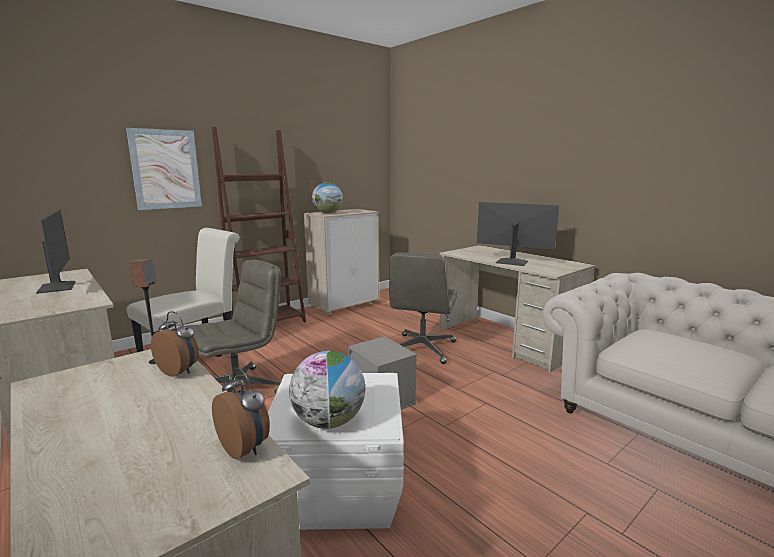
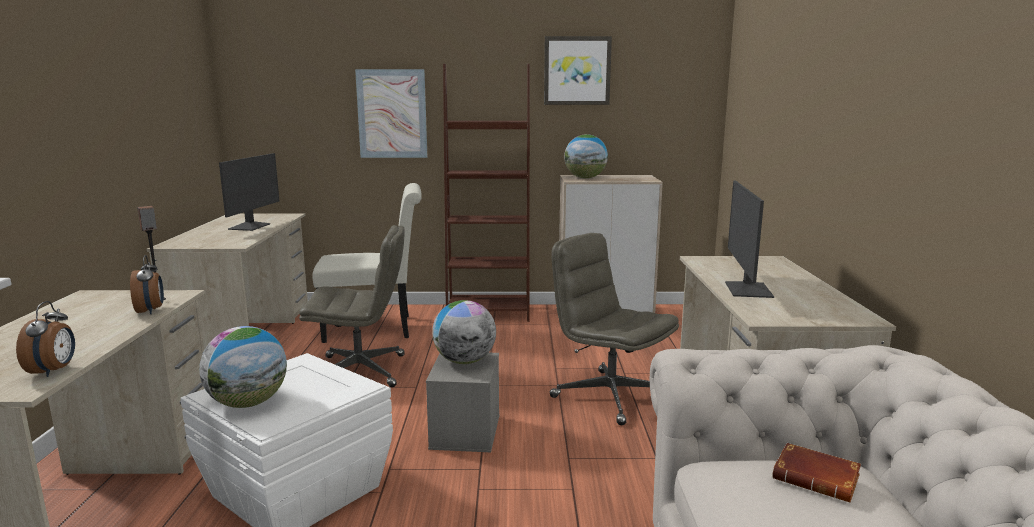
camera: 40 degrees right, 0 degrees up
grey office chair [389,252,457,364] -> grey office chair turned 75 degrees clockwise [549,233,679,425]
monitor [477,202,559,266] -> monitor turned 150 degrees counterclockwise [725,181,774,298]
none -> globe [432,300,496,364]
none -> picture [544,36,612,105]
none -> brown book [772,443,861,502]

